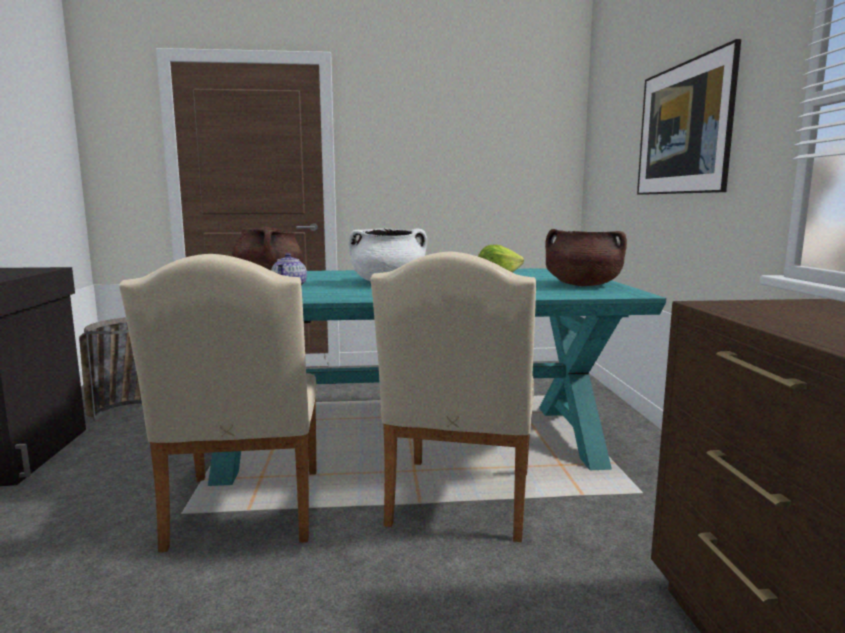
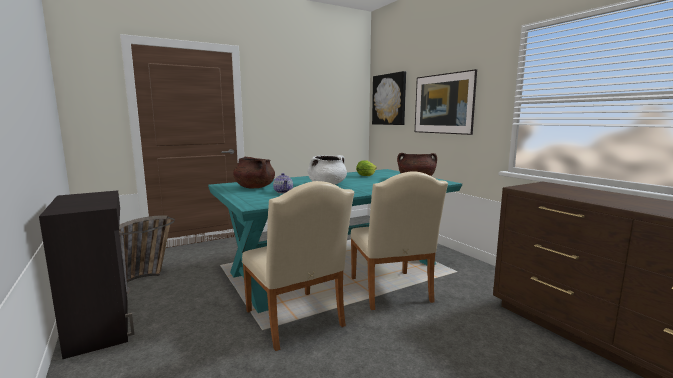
camera: 25 degrees left, 0 degrees up
none -> picture [372,71,406,125]

